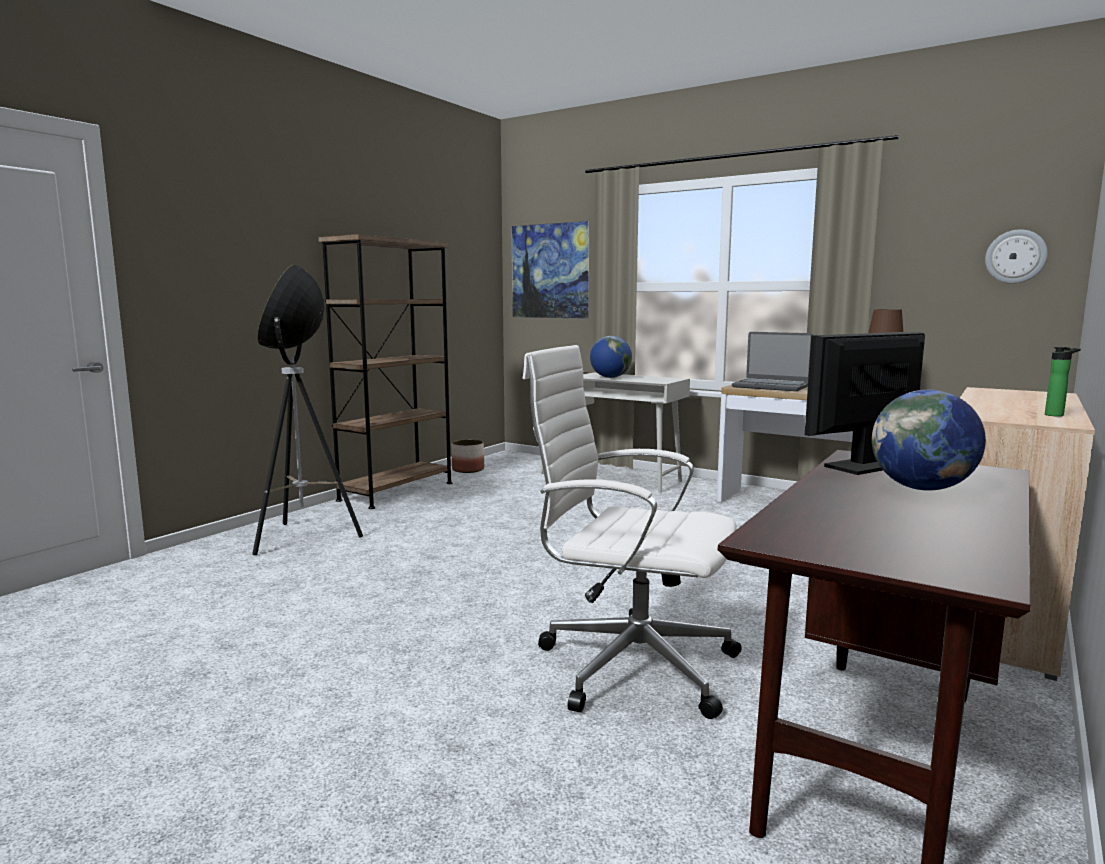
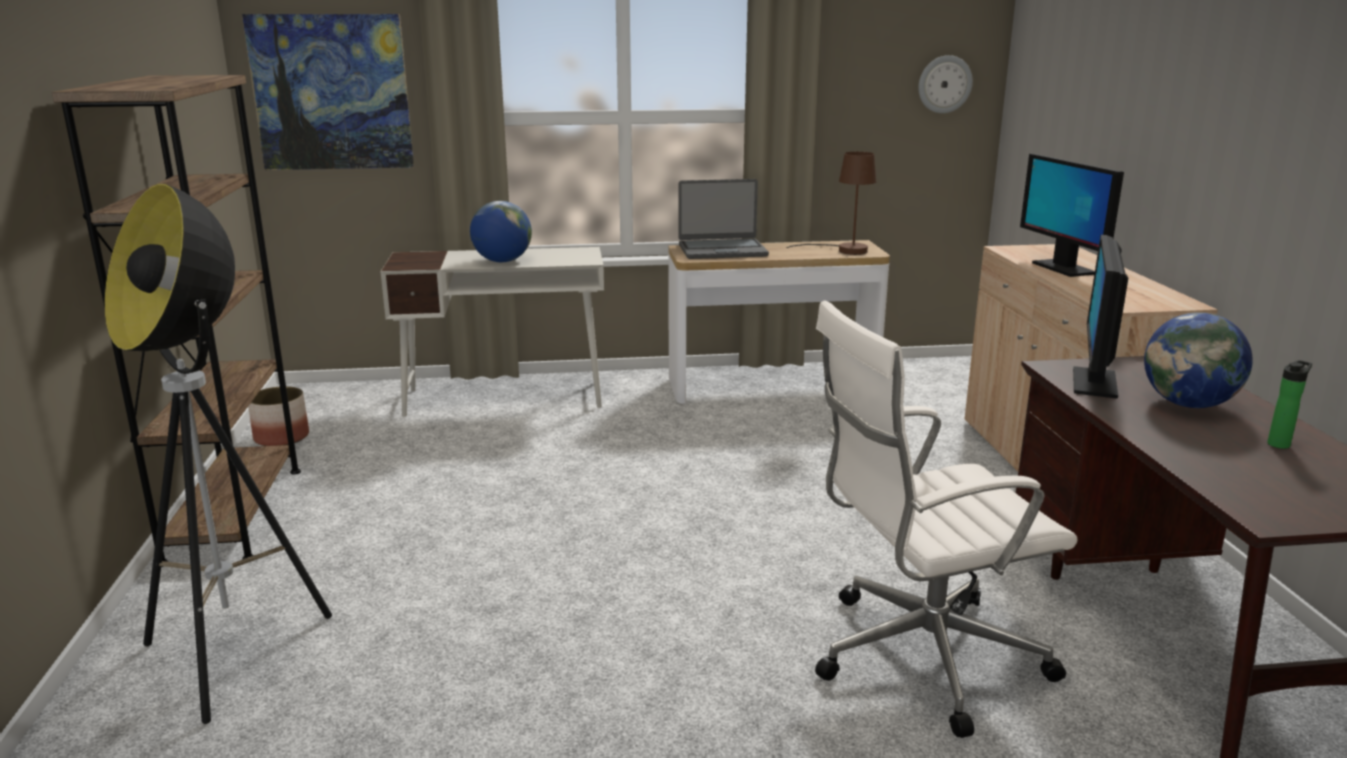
camera: 40 degrees left, 10 degrees up
bottle [1045,347,1081,417] -> bottle moved to [1267,360,1312,449]
none -> monitor [1020,154,1124,277]

